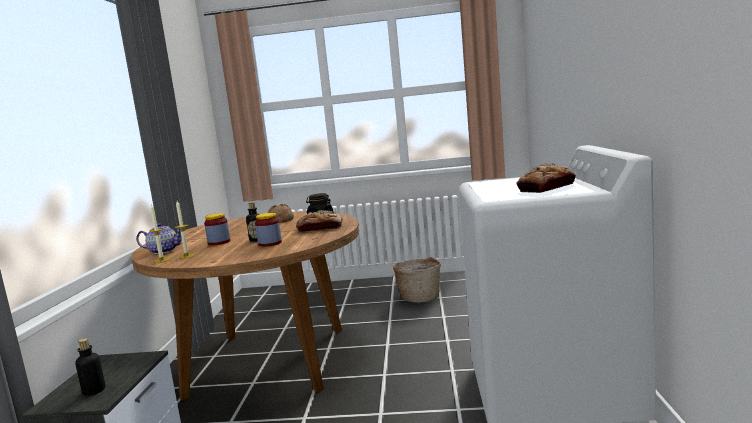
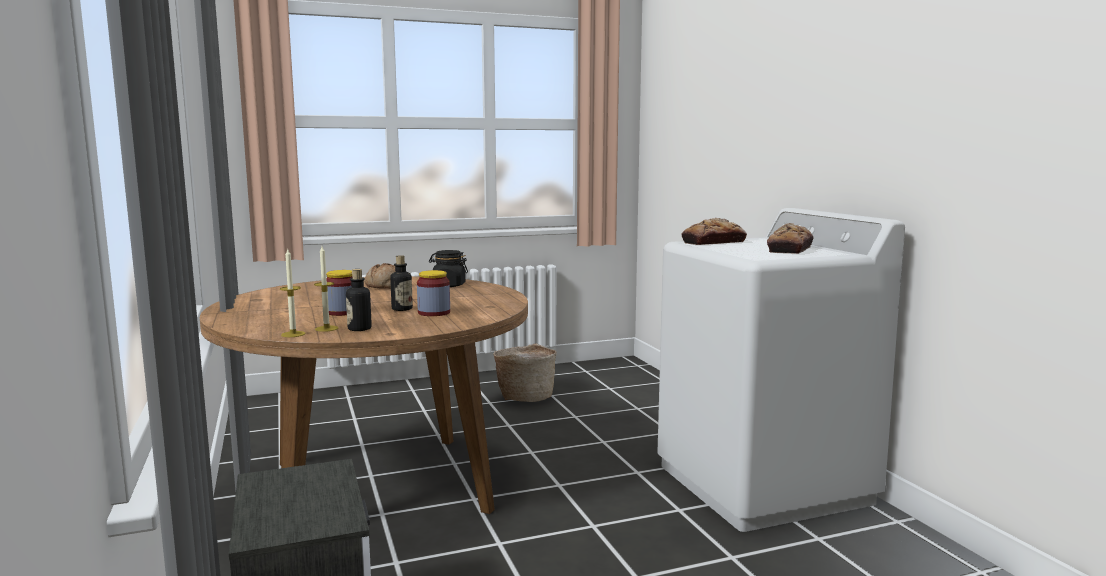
camera: 25 degrees left, 0 degrees up
bottle [75,338,106,396] -> bottle moved to [346,269,372,331]
teapot [136,223,181,254] -> none
bread [296,210,343,232] -> bread moved to [681,218,747,245]

